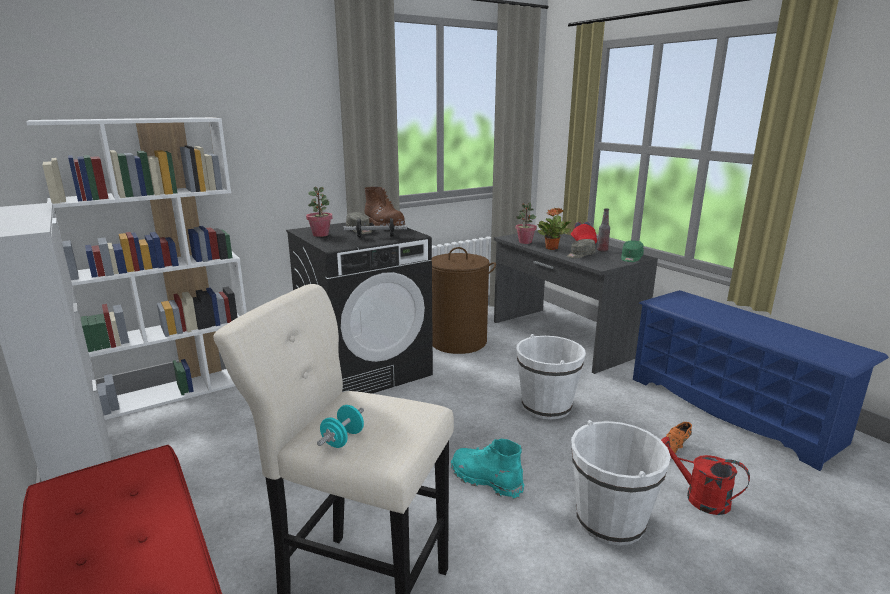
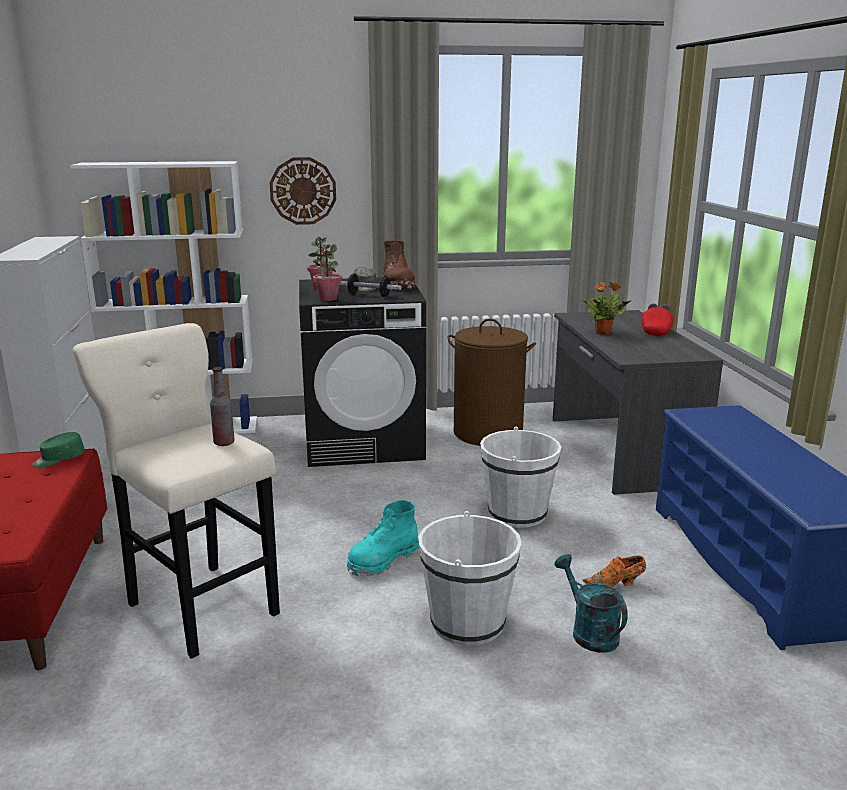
camera: 25 degrees right, 0 degrees up
turquoise dumbbell [317,405,364,448] -> none
turquoise boot [451,439,524,499] -> turquoise boot turned 105 degrees counterclockwise [346,500,419,576]
potted plant [516,202,537,244] -> potted plant moved to [313,244,342,301]
grey cap [567,239,596,258] -> none
bottle [597,209,610,252] -> bottle moved to [210,367,235,446]
green cap [621,240,644,262] -> green cap moved to [32,432,85,467]
red watering can [661,437,750,515] -> turquoise watering can [554,554,628,653]
none -> wall clock [270,157,336,225]

